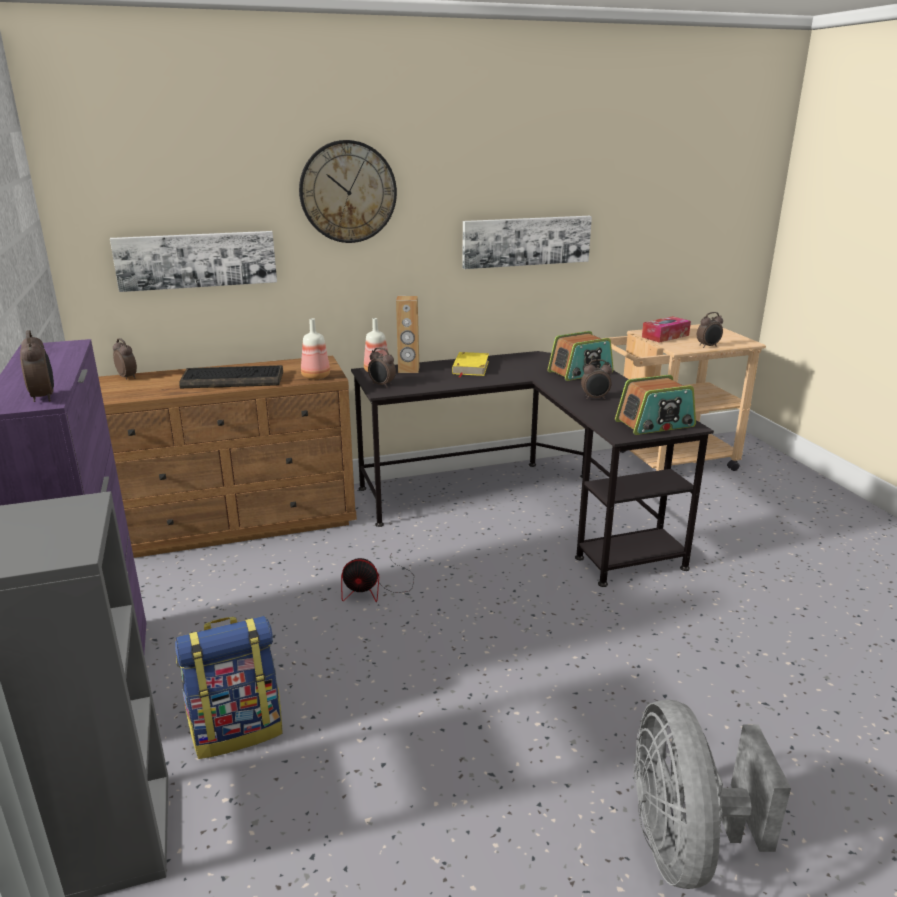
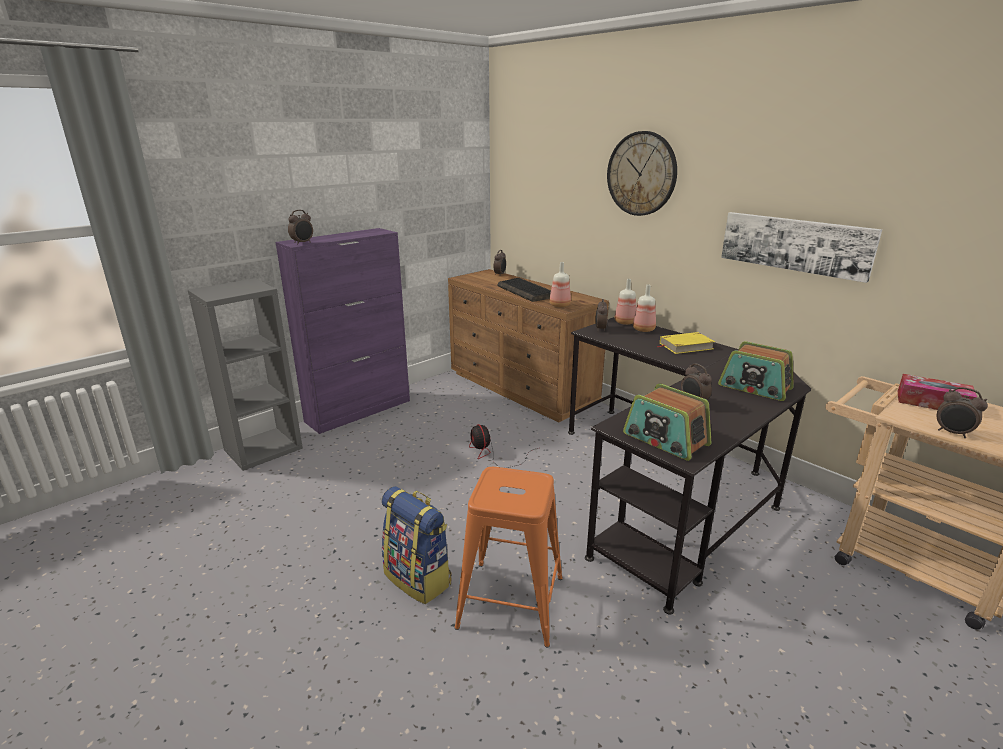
camera: 65 degrees right, 0 degrees up
picture [110,231,277,292] -> none
backpack [175,616,283,759] -> backpack moved to [382,486,452,604]
brown speaker [396,296,419,373] -> bottle [633,284,656,332]
grey fan [633,700,791,889] -> none
none -> orange stool [455,467,563,647]

